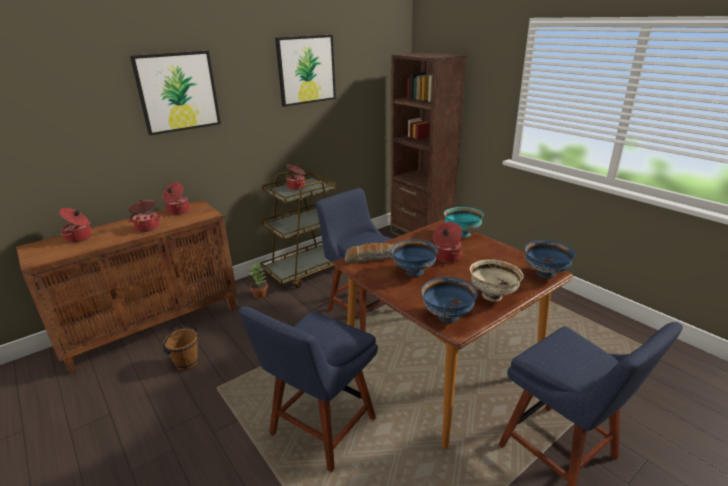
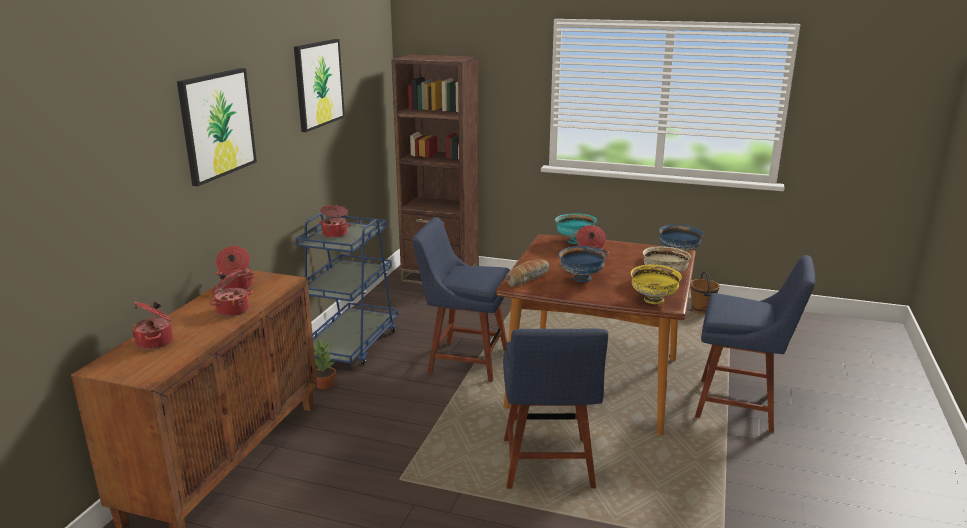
camera: 35 degrees left, 5 degrees down
brown bucket [163,324,199,370] -> brown bucket moved to [690,271,720,314]
brown cart [260,171,337,288] -> blue cart [295,213,398,365]
blue bowl [421,277,477,323] -> yellow bowl [631,265,682,304]

